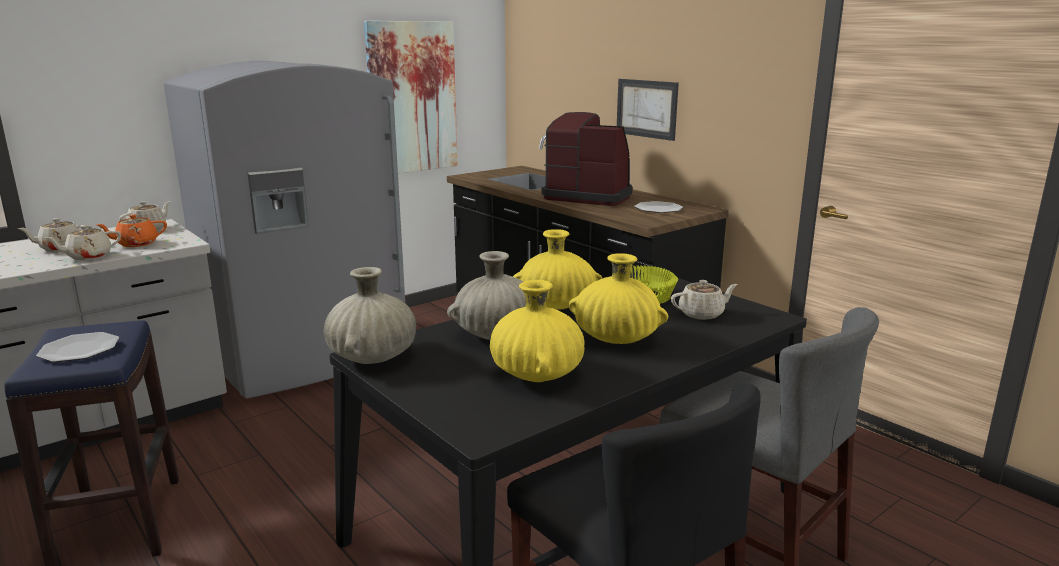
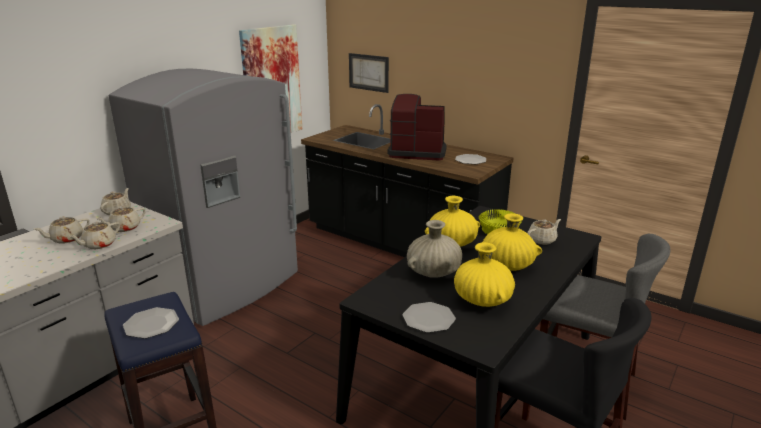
camera: 15 degrees left, 5 degrees up
orange teapot [97,214,167,247] -> beige teapot [96,206,146,232]
beige vase [324,267,416,364] -> none
picture [617,79,679,141] -> picture moved to [349,53,389,93]
none -> plate [403,302,456,333]

